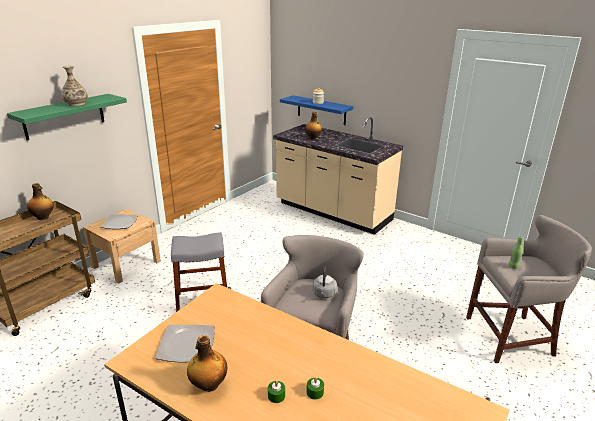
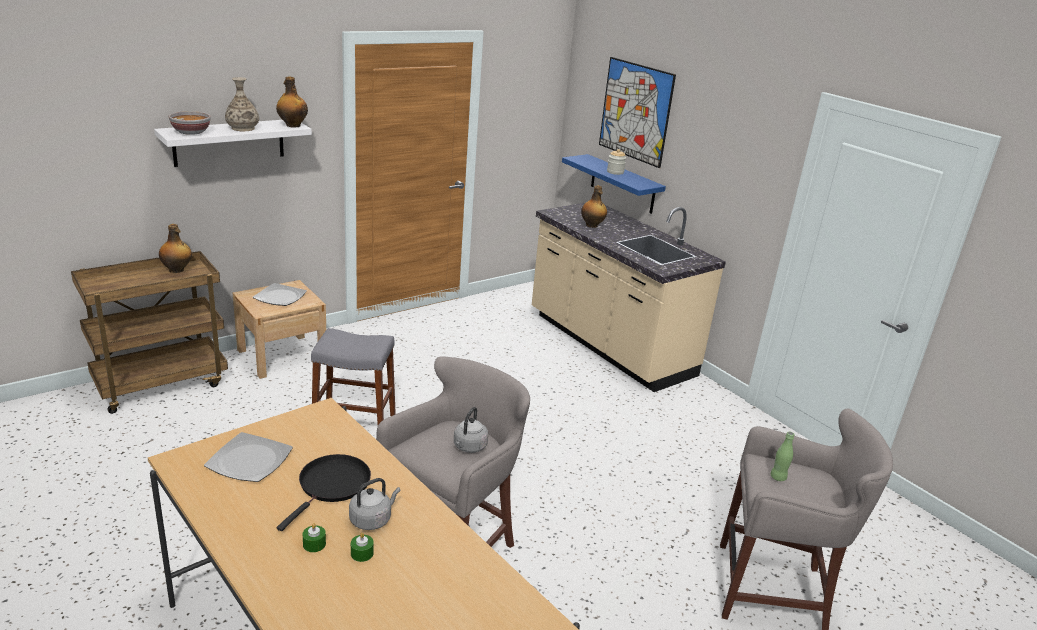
camera: 15 degrees right, 0 degrees up
green shelf [7,94,127,141] -> white shelf [154,120,312,167]
bottle [187,335,227,392] -> bottle moved to [276,76,308,128]
none -> bowl [169,111,211,135]
none -> black frying pan [277,454,371,531]
none -> grey kettle [349,478,401,530]
none -> picture [599,57,676,168]

